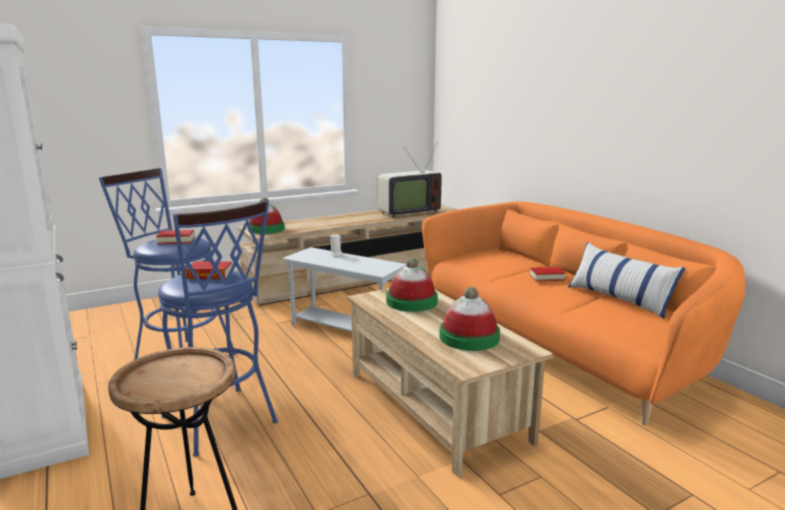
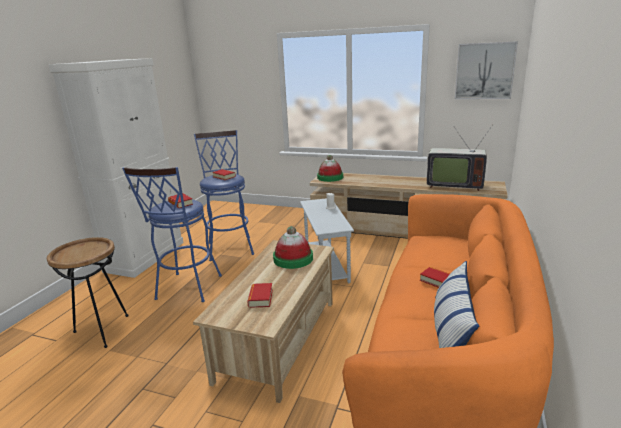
camera: 50 degrees right, 5 degrees up
hat [440,287,500,351] -> book [247,283,273,308]
none -> picture [455,41,518,99]

